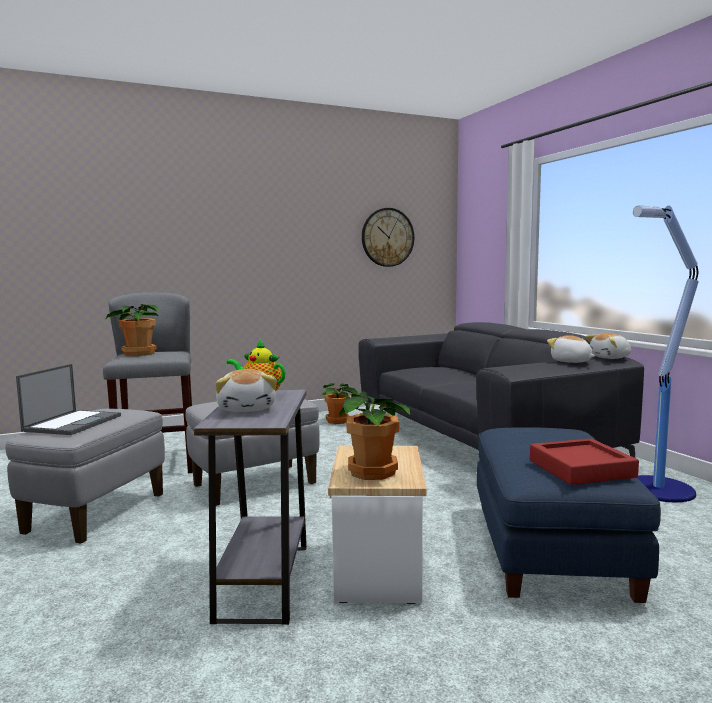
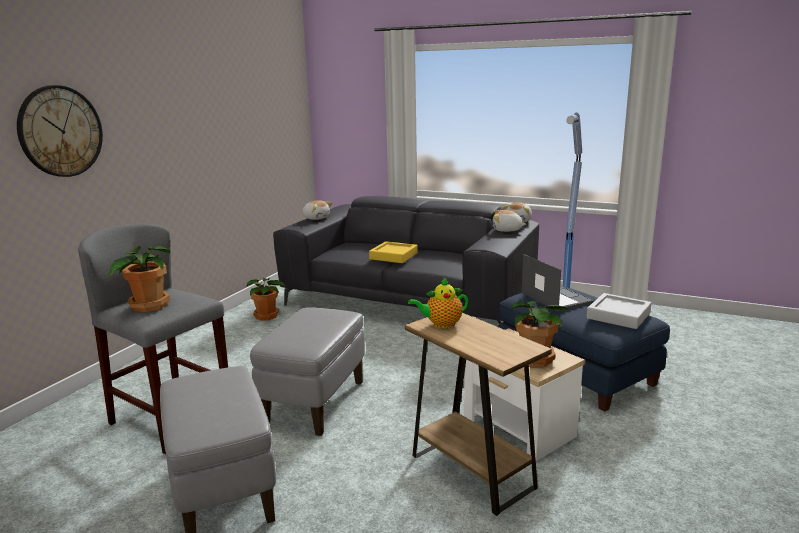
camera: 40 degrees left, 10 degrees up
laptop [16,364,121,435] -> laptop moved to [522,254,594,311]
grey side table [194,390,307,625] -> brown side table [405,313,552,516]
plush toy [216,369,277,412] -> plush toy moved to [302,200,332,220]
wall clock [362,208,414,267] -> wall clock moved to [17,85,103,177]
red tray [530,438,639,485] -> grey tray [587,293,652,329]
none -> yellow tray [369,241,418,263]

